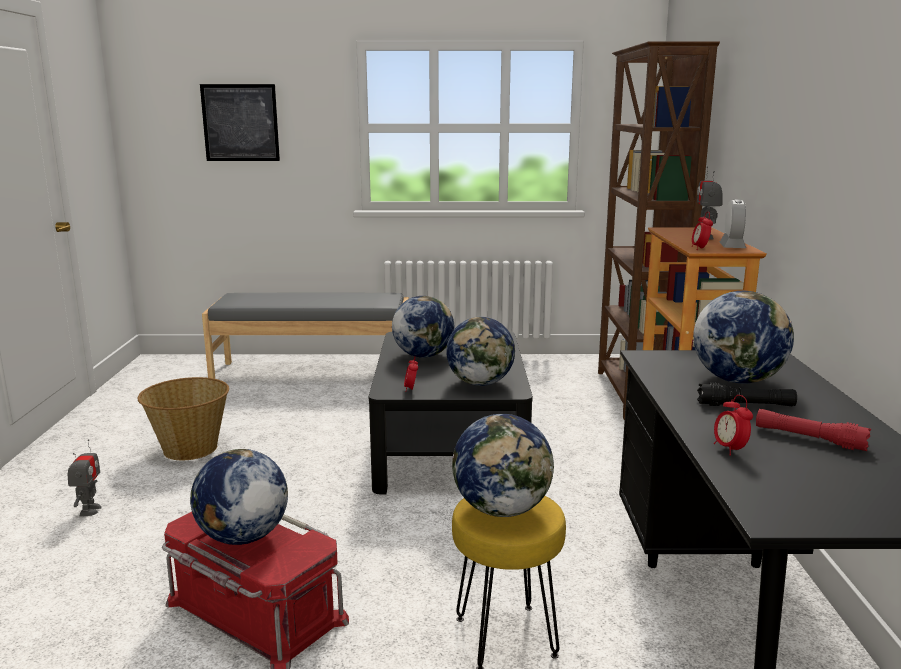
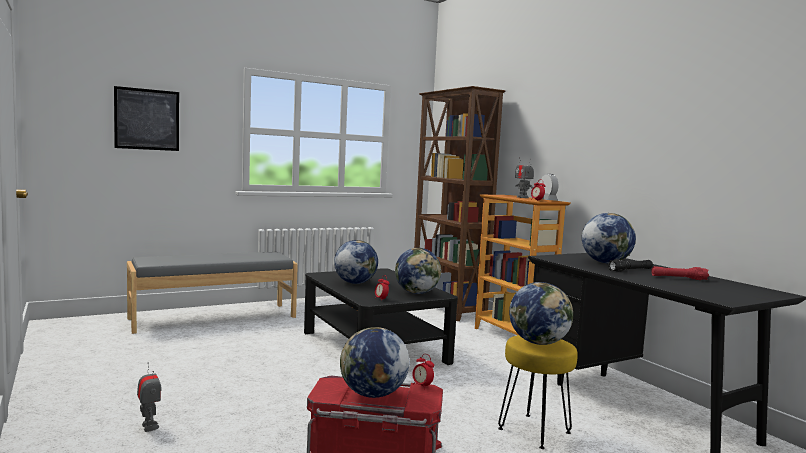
camera: 30 degrees left, 10 degrees down
basket [137,377,229,460] -> none
alarm clock [714,395,753,456] -> alarm clock moved to [413,354,434,390]

